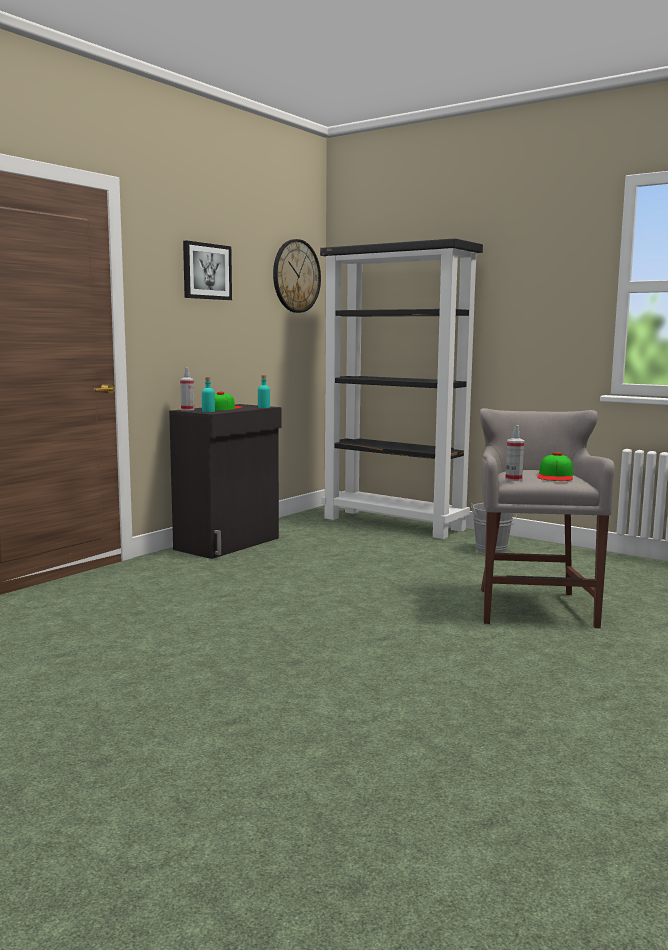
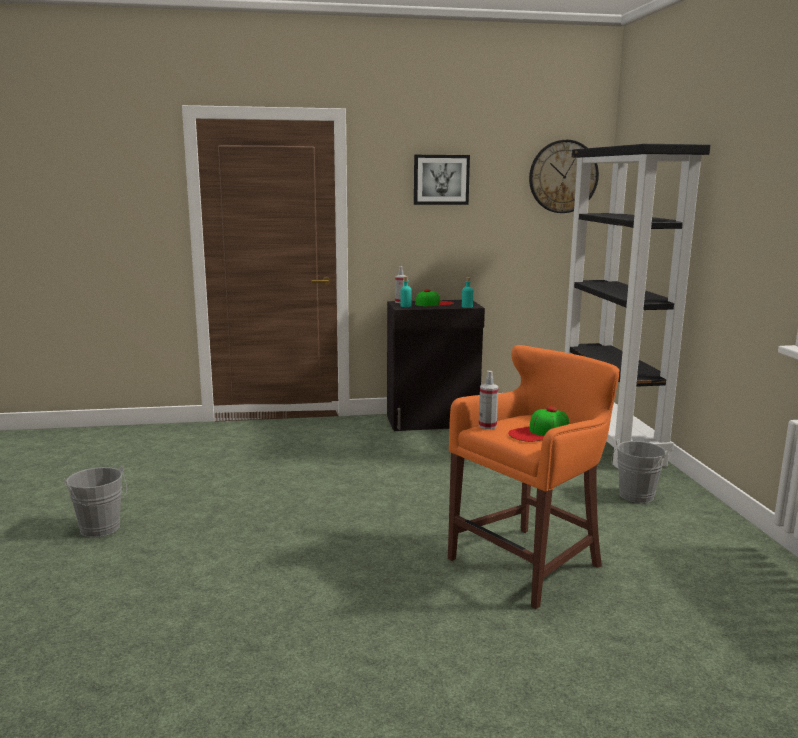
camera: 45 degrees right, 5 degrees up
grey stool [479,408,615,628] -> orange stool [448,345,619,609]
none -> grey bucket [64,465,127,537]

